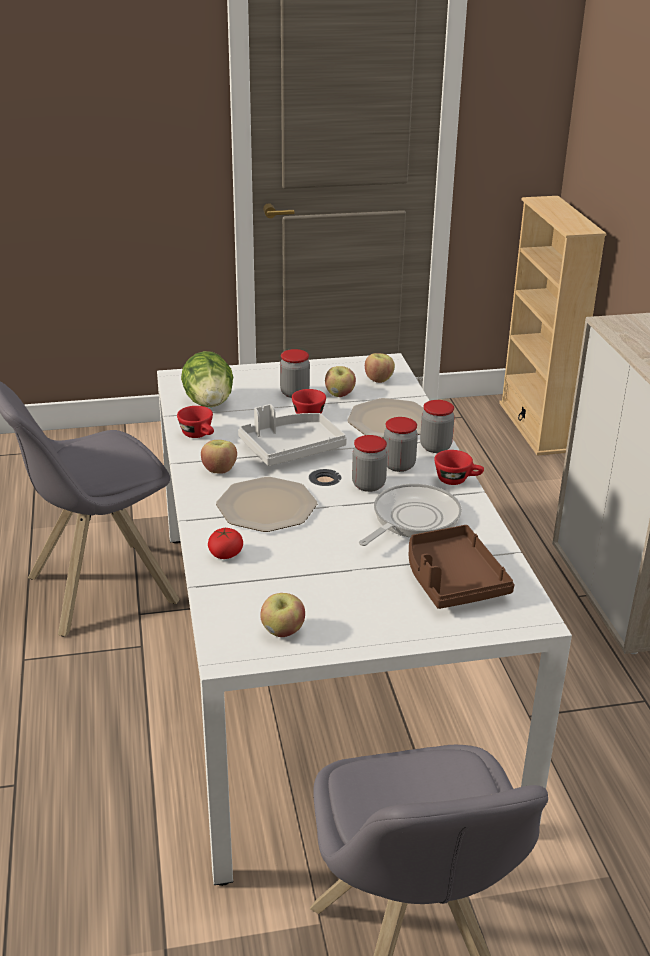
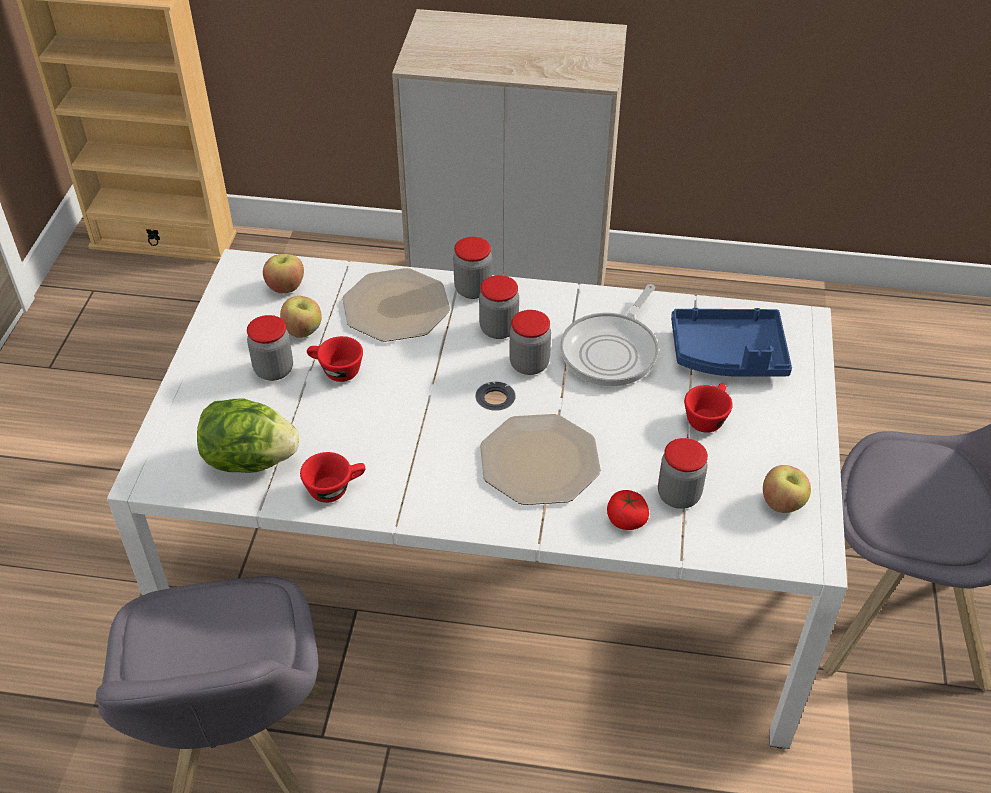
camera: 70 degrees left, 15 degrees up
apple [201,440,237,473] -> none
grey tray [238,404,347,466] -> none
frying pan [359,484,462,546] -> frying pan turned 120 degrees counterclockwise [560,284,659,386]
brown tray [409,525,514,609] -> blue tray [671,308,792,377]
red cup [434,450,484,485] -> red cup moved to [684,384,733,433]
none -> jar [658,438,708,509]

